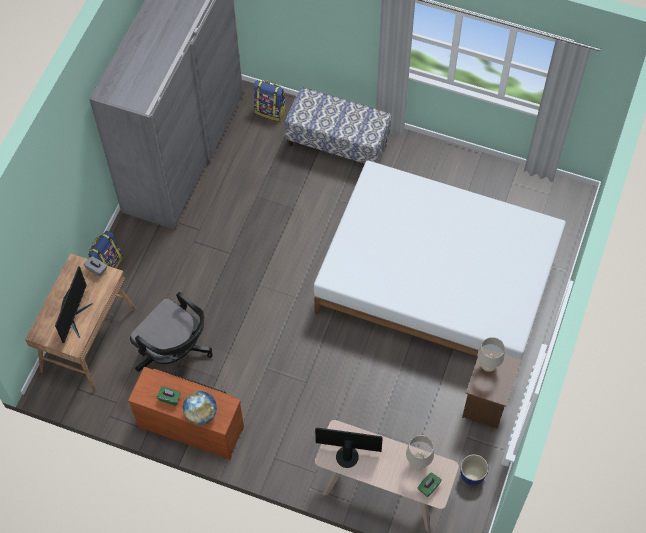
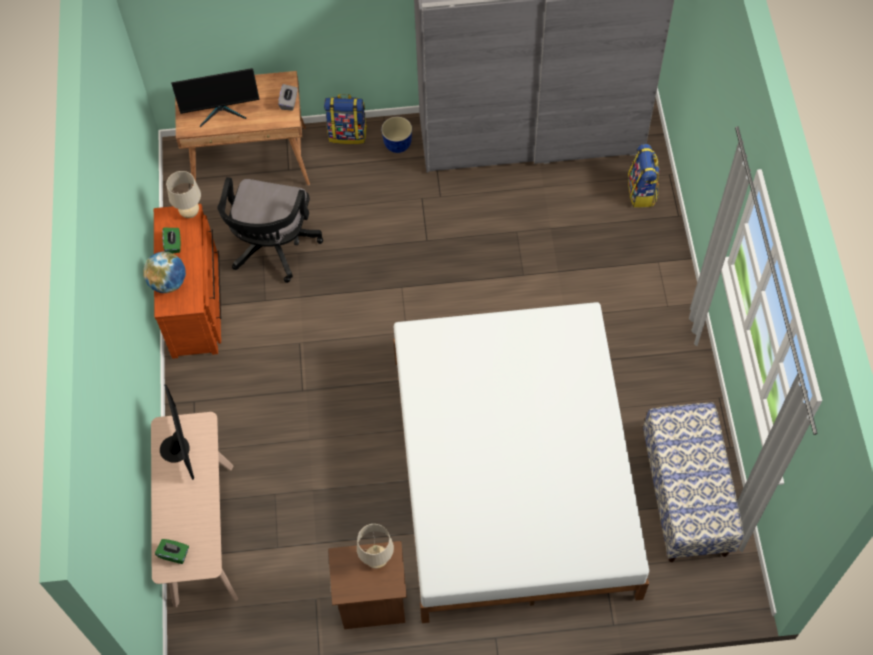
camera: 65 degrees right, 0 degrees up
bench [285,87,392,164] -> bench moved to [643,402,744,562]
beige table lamp [406,435,434,470] -> beige table lamp moved to [166,171,201,218]
planter [460,454,488,485] -> planter moved to [381,117,412,153]

